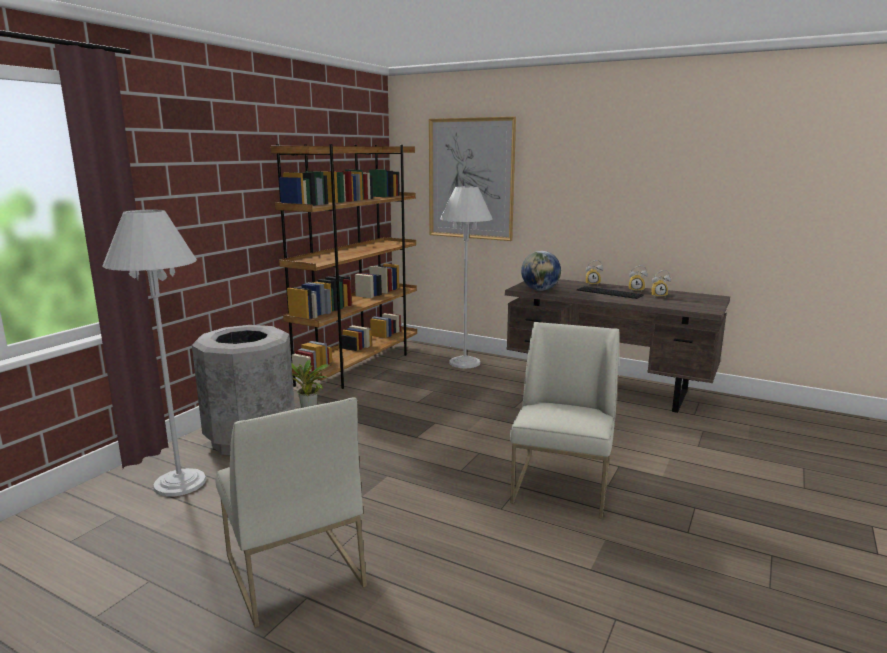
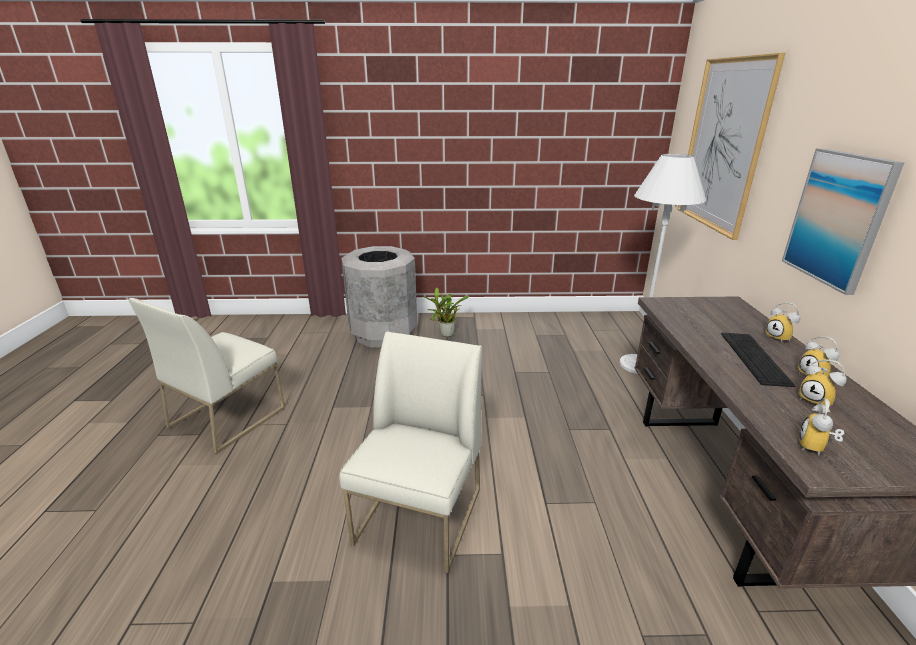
camera: 60 degrees right, 10 degrees up
white floor lamp [103,210,206,497] -> none
brown bookcase [271,144,417,389] -> none
white chair [510,322,619,519] -> white chair turned 60 degrees counterclockwise [339,331,482,573]
globe [521,251,561,291] -> none
none -> picture [782,148,905,295]
none -> alarm clock [799,398,844,457]

